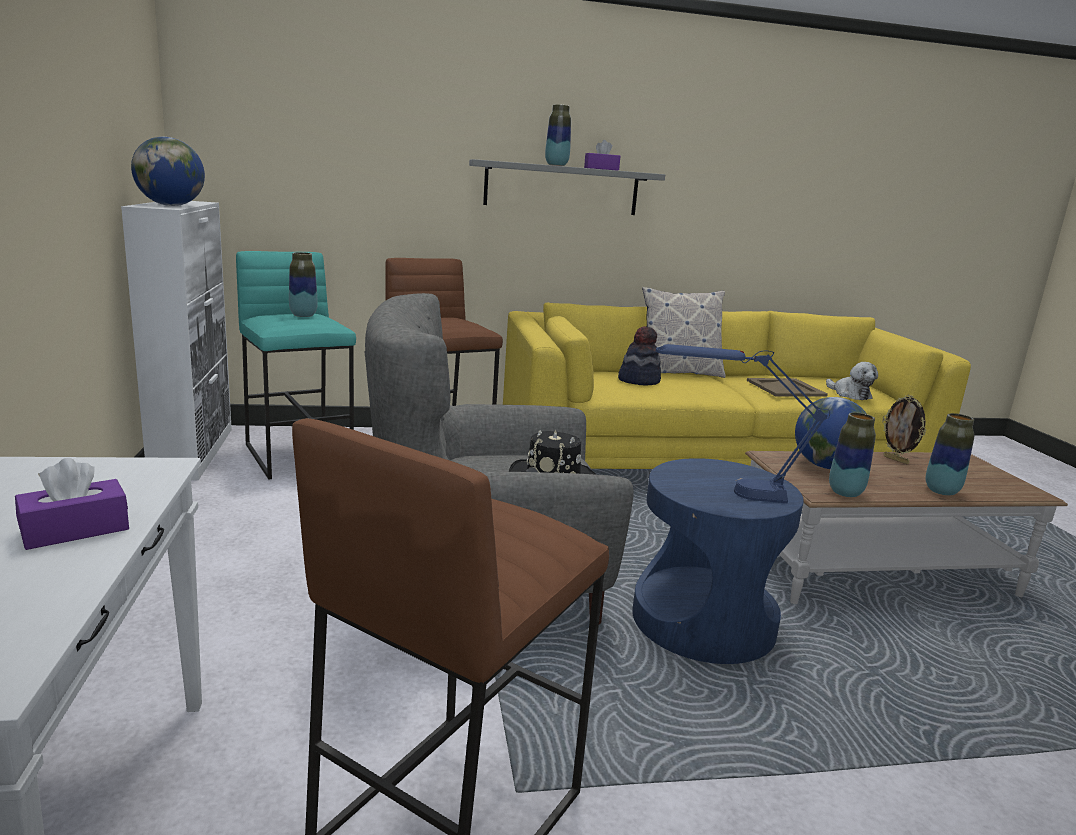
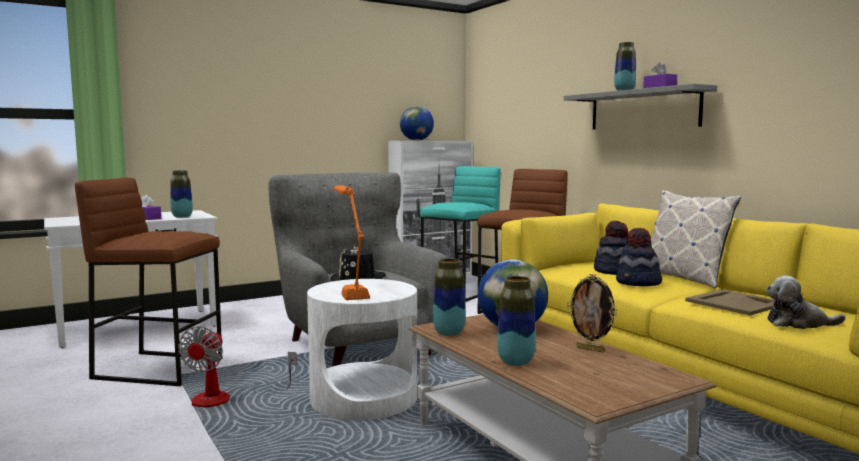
camera: 70 degrees right, 10 degrees down
vase [289,252,318,317] -> vase moved to [171,170,193,218]
blue side table [632,458,804,664] -> white side table [307,279,417,420]
blue table lamp [656,344,830,504] -> orange table lamp [334,185,370,300]
plush toy [826,362,878,400] -> plush toy turned 60 degrees clockwise [766,276,845,329]
picture frame [882,395,926,464] -> picture frame turned 90 degrees counterclockwise [567,274,617,352]
none -> fan [178,326,297,407]
none -> hat [616,228,662,286]

